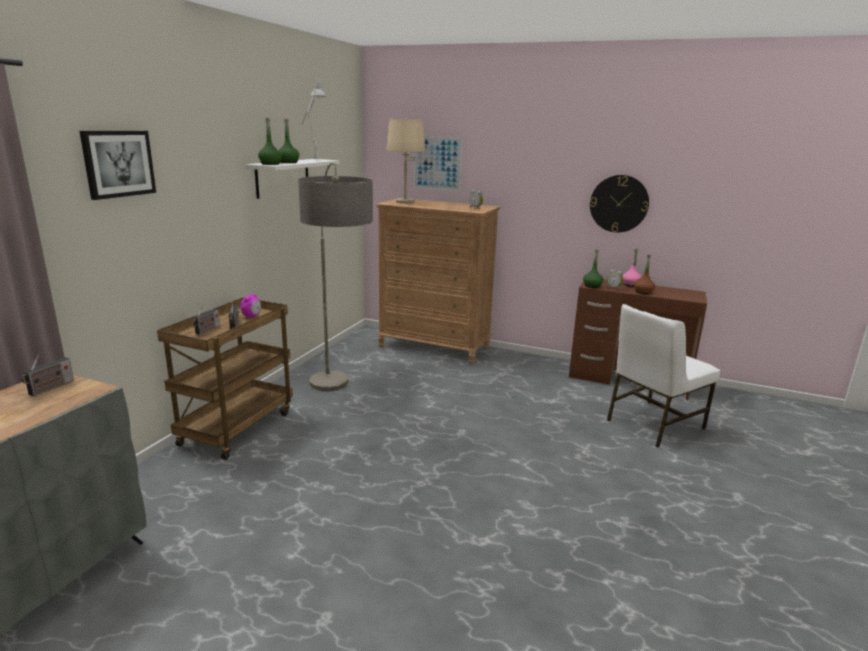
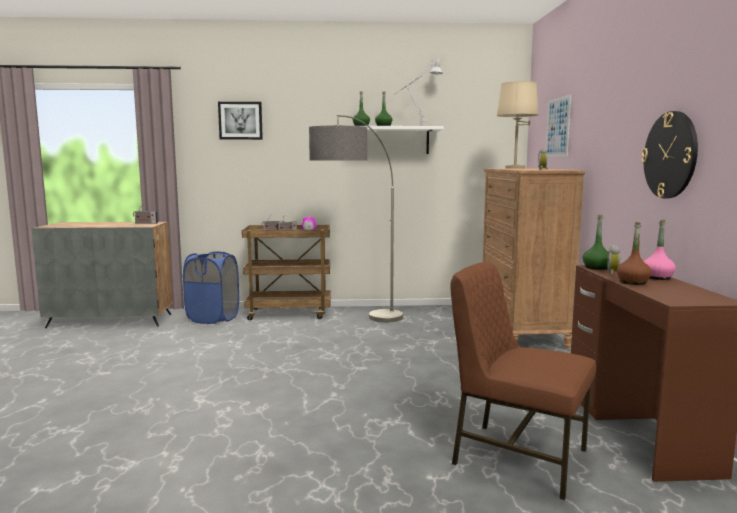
camera: 65 degrees right, 10 degrees down
white chair [607,304,720,448] -> brown chair [450,262,596,500]
none -> blue laundry basket [183,252,239,324]

